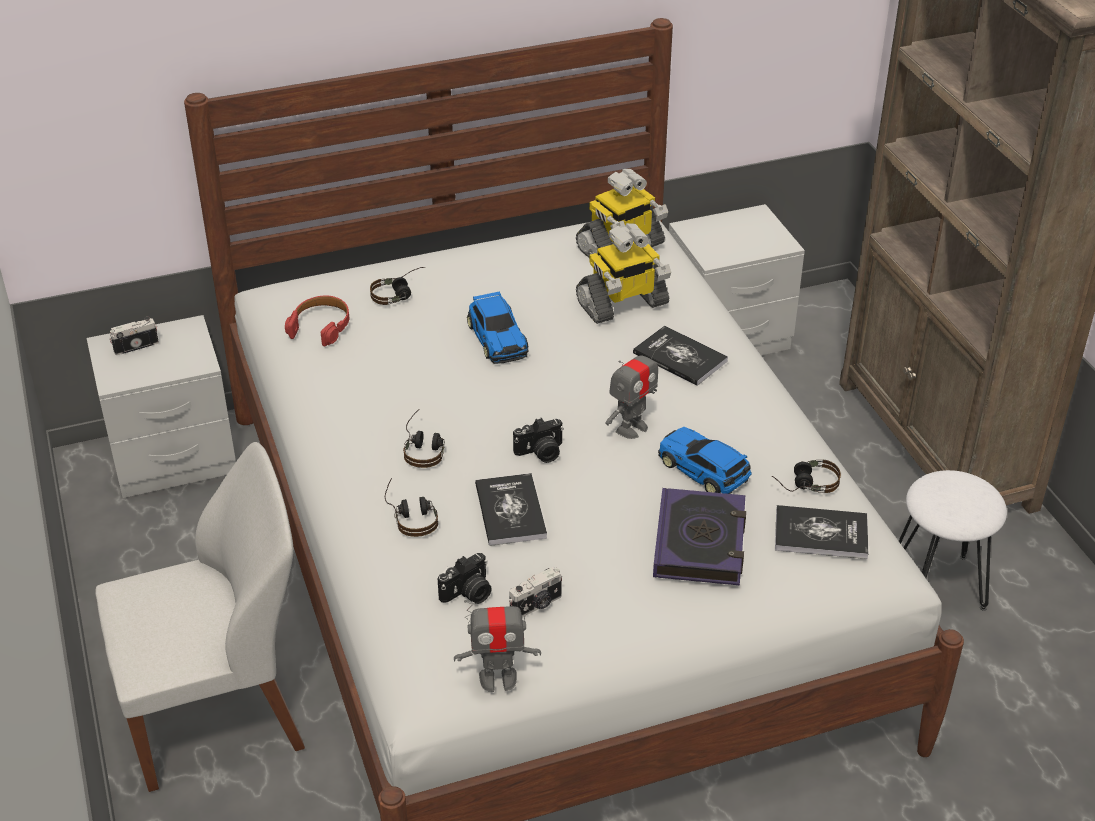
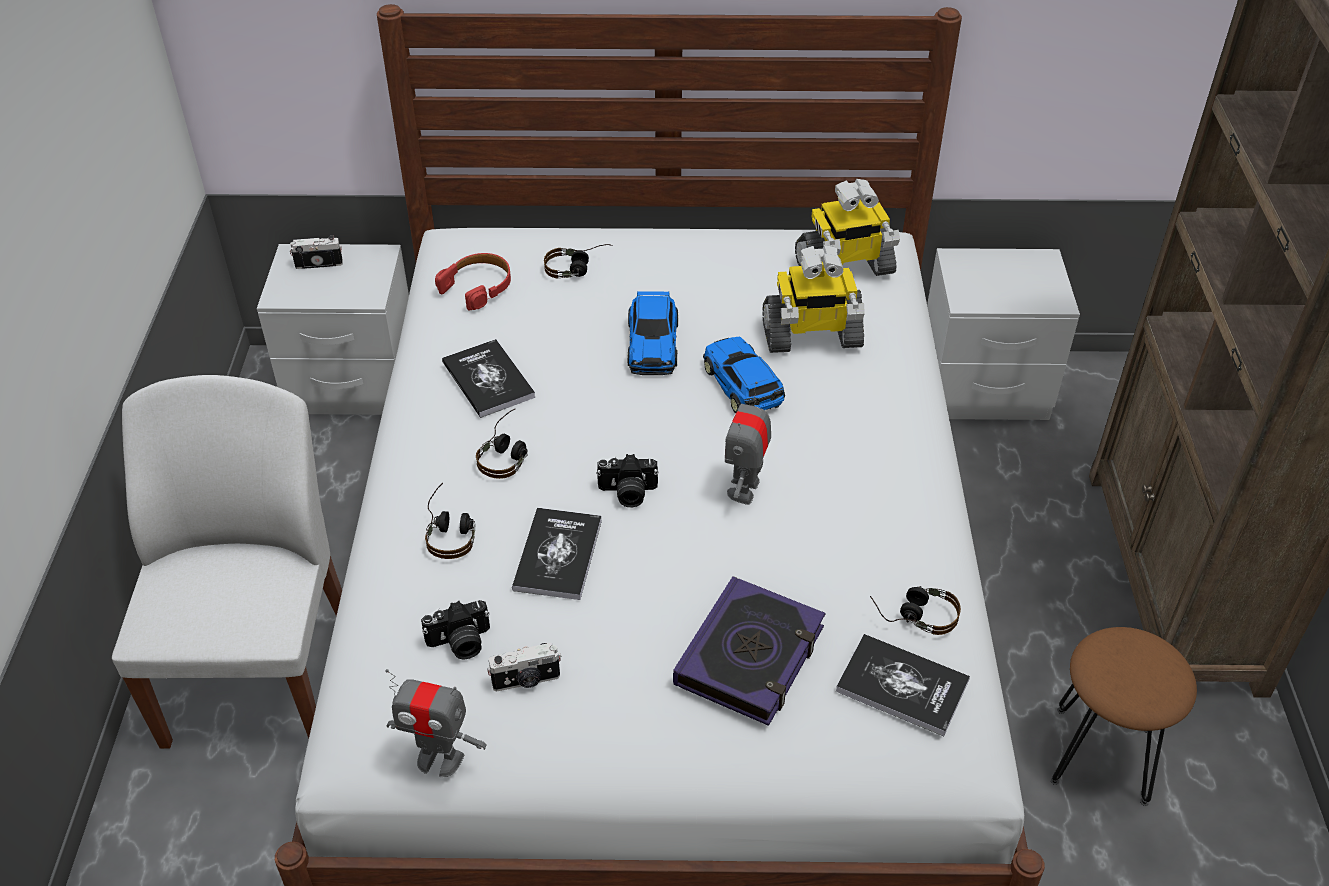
camera: 20 degrees right, 5 degrees up
white chair [96,442,305,792] -> white chair turned 90 degrees counterclockwise [112,375,342,749]
toy robot [605,341,658,439] -> toy robot turned 135 degrees clockwise [725,381,771,505]
book [633,325,728,386] -> book moved to [442,339,535,418]
toy car [658,427,752,494] -> toy car moved to [703,336,785,413]
white stool [899,470,1007,611] -> brown stool [1051,627,1197,806]

